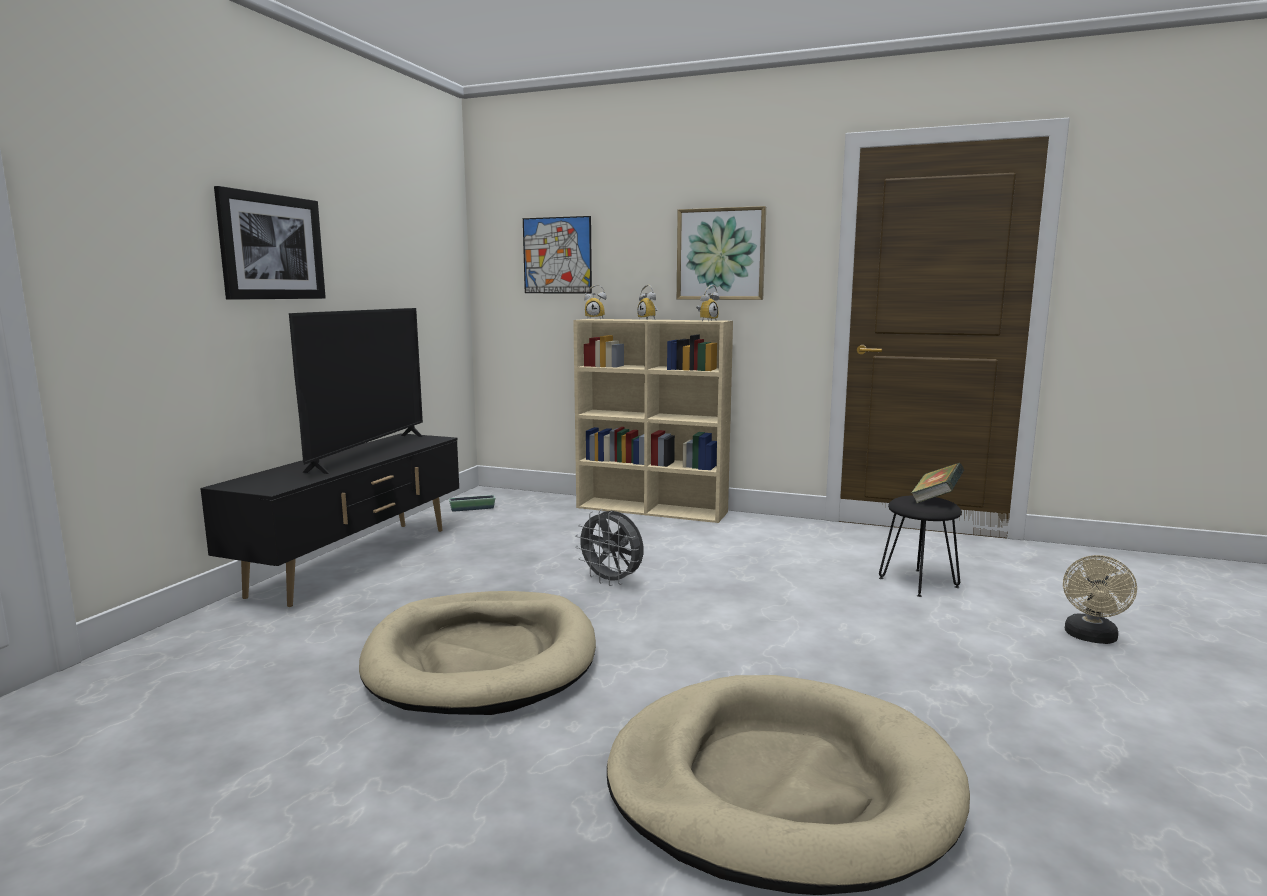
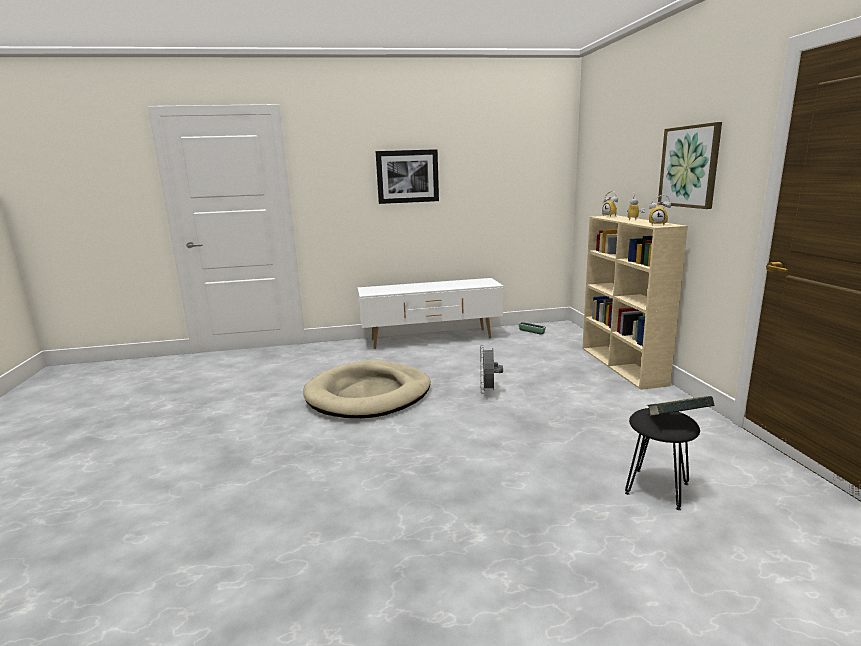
camera: 60 degrees right, 5 degrees up
black tv stand [200,433,459,607] -> white tv stand [357,278,504,349]
television [289,308,423,474] -> none
picture [523,216,592,293] -> none
beige dog bed [607,675,970,895] -> none
beige fan [1063,555,1137,644] -> none

